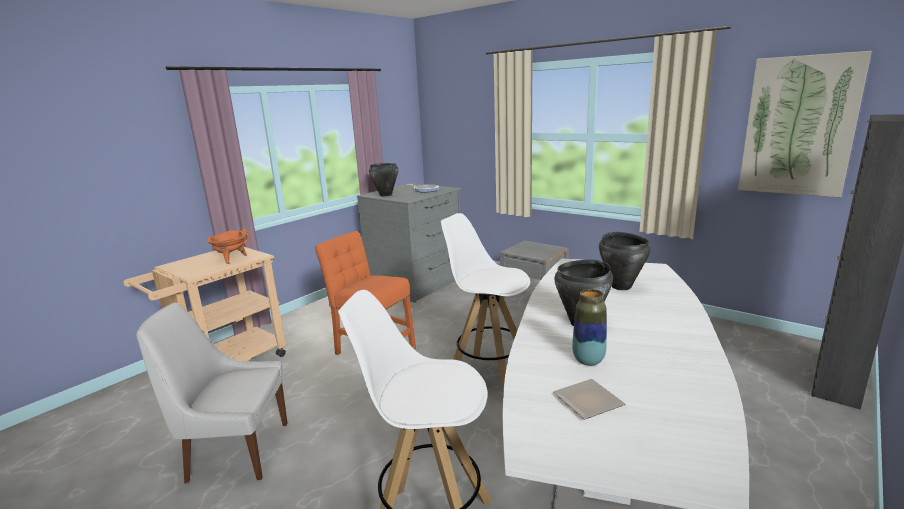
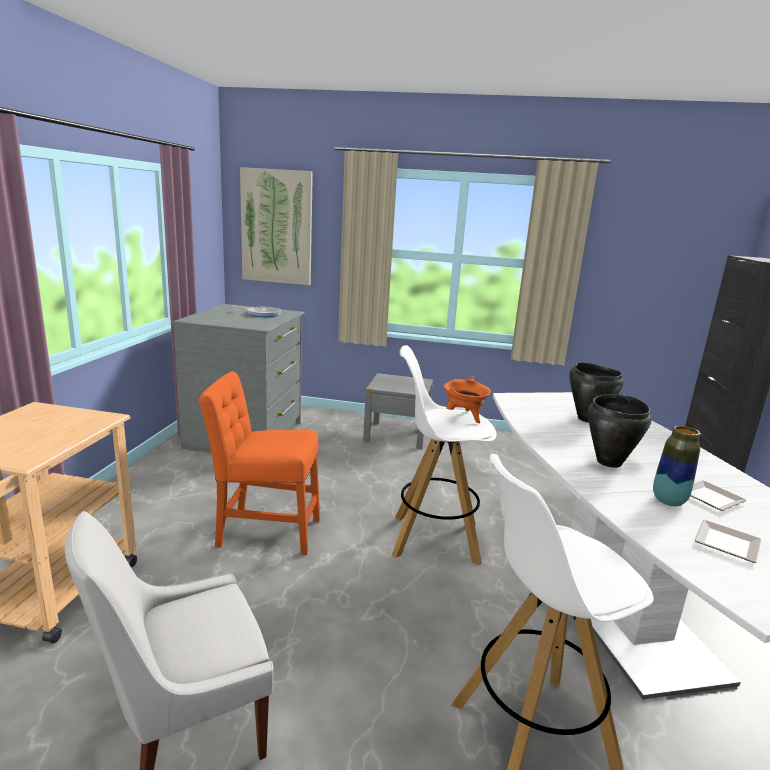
camera: 30 degrees left, 0 degrees up
orange cooking pot [206,229,249,264] -> orange cooking pot moved to [443,376,491,423]
black cooking pot [369,163,398,196] -> none
picture [738,51,872,197] -> picture moved to [240,167,313,285]
none -> plate [690,480,747,511]

